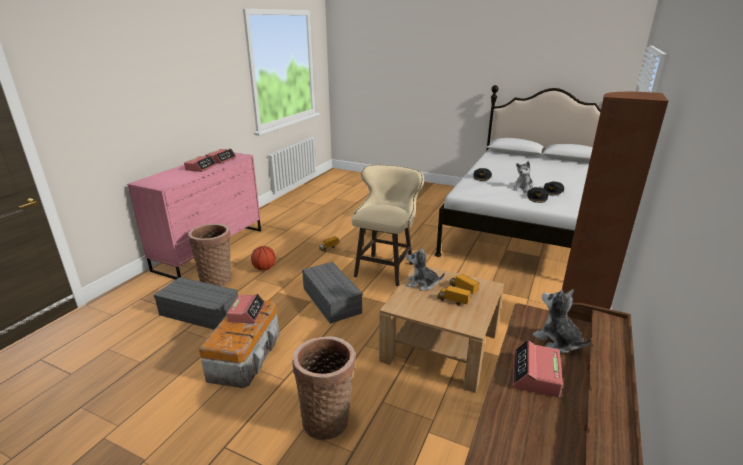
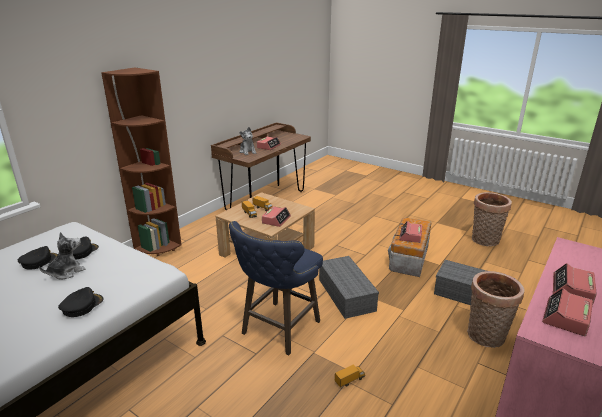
camera: 170 degrees left, 0 degrees up
basketball [251,246,276,271] -> none
basket [292,336,355,440] -> basket moved to [472,192,512,247]
beige stool [352,165,424,286] -> blue stool [229,221,323,355]
plush toy [406,247,445,290] -> alarm clock [262,206,291,227]

